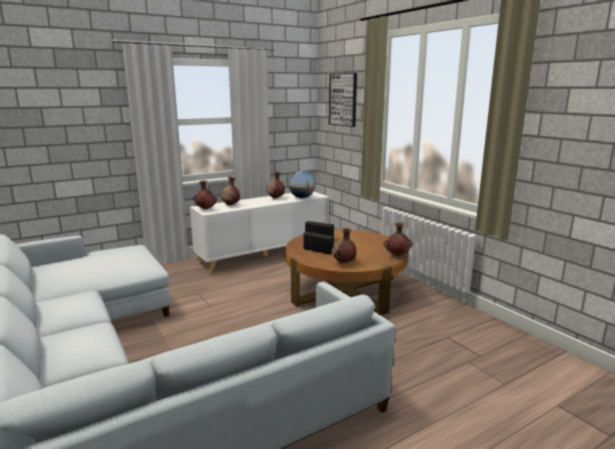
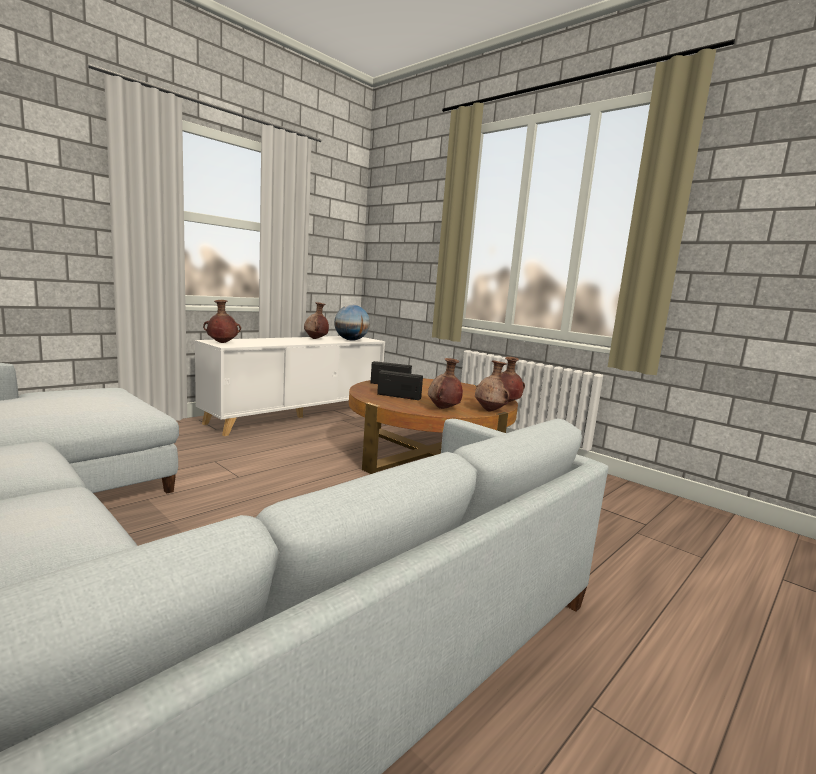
camera: 15 degrees left, 5 degrees down
brown vase [221,177,240,206] -> brown vase moved to [475,360,510,412]
picture [329,73,357,127] -> none

